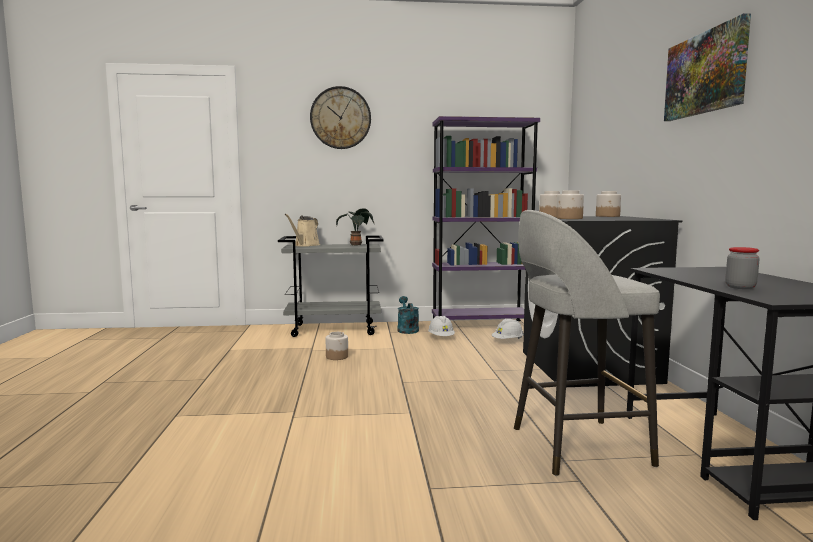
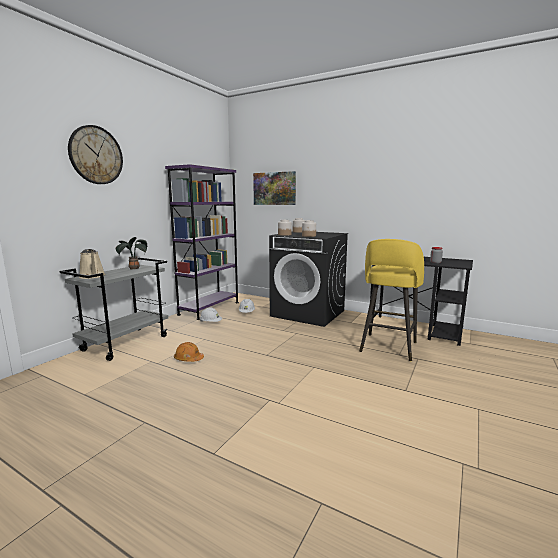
camera: 55 degrees left, 5 degrees up
jar [326,332,348,360] -> orange hard hat [174,342,204,362]
turquoise watering can [397,296,419,334] -> none
grey stool [514,210,660,476] -> yellow stool [359,239,424,361]
picture [664,13,751,121] -> picture moved to [253,171,296,205]

